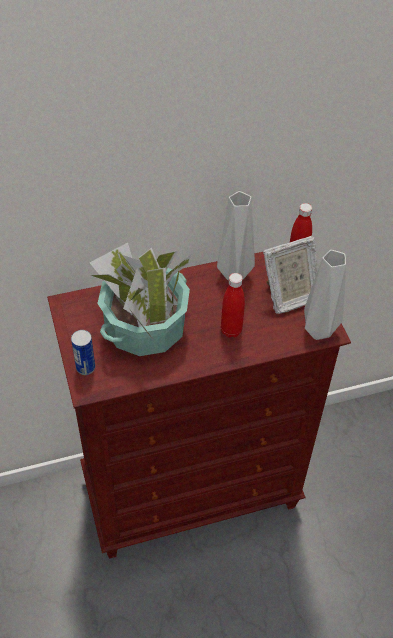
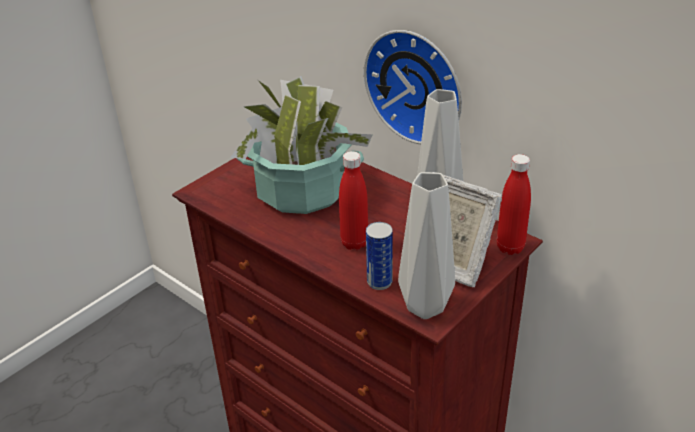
camera: 60 degrees right, 15 degrees down
can [71,330,95,375] -> can moved to [366,222,393,290]
none -> wall clock [364,30,462,144]

